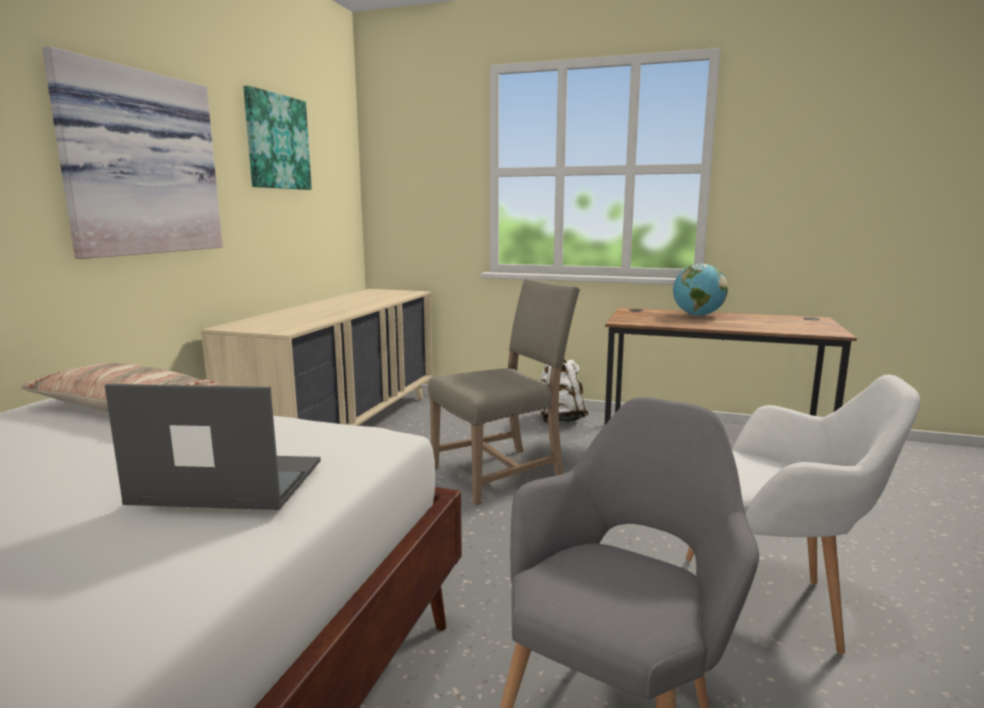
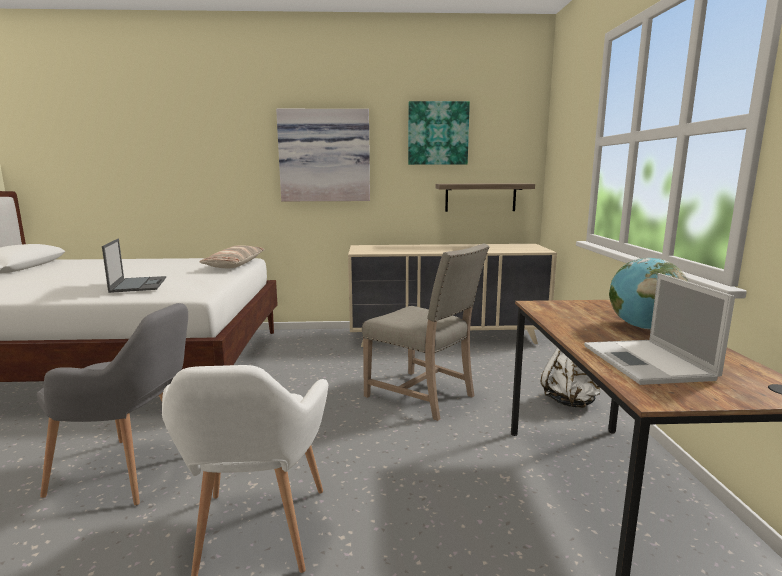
camera: 70 degrees right, 0 degrees up
none -> shelf [436,183,535,212]
none -> laptop [584,273,735,385]

